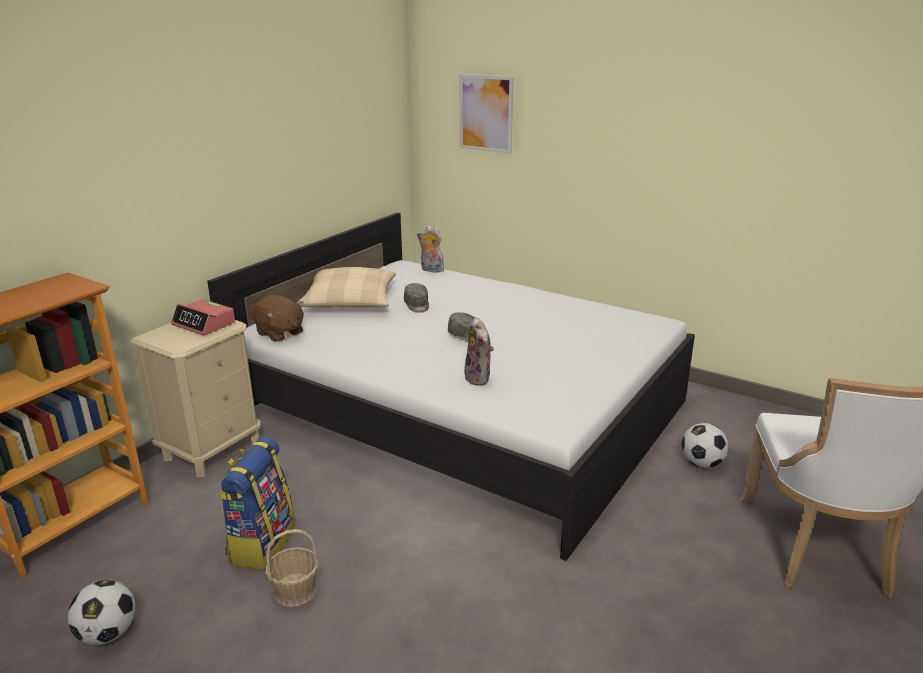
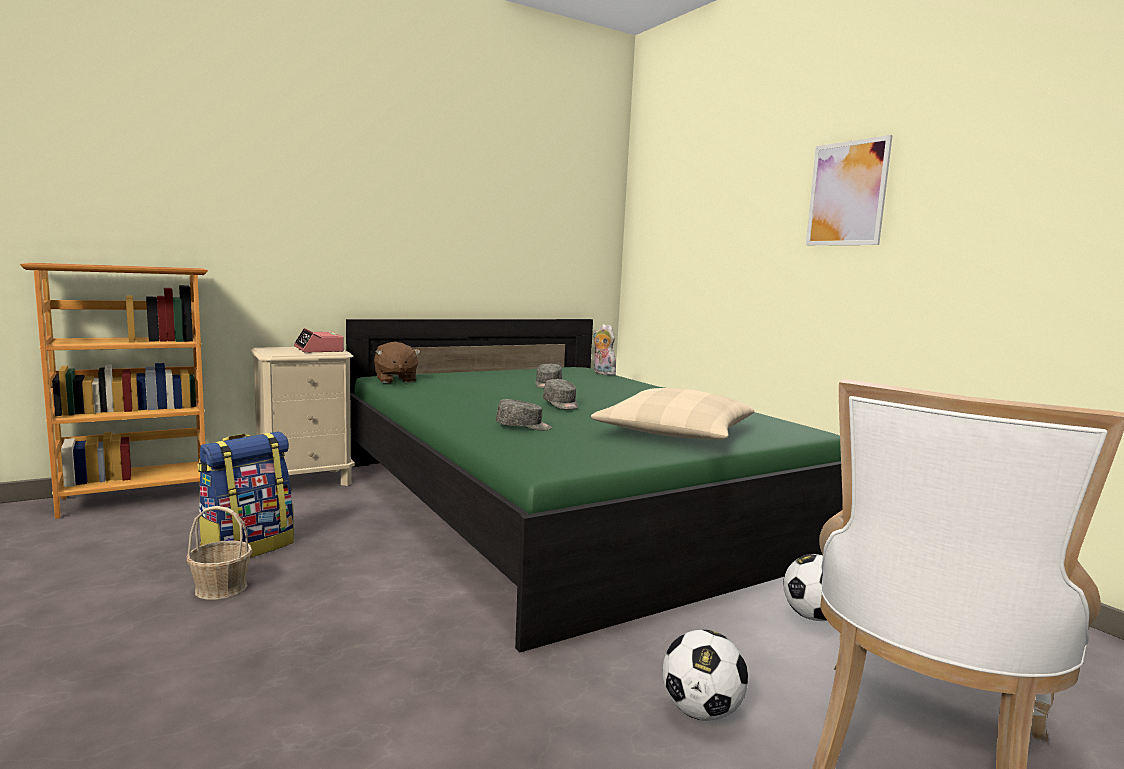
camera: 25 degrees right, 15 degrees down
football [68,580,135,645] -> football moved to [663,629,748,721]
white bed [207,212,695,561] -> green bed [346,319,843,653]
beige pillow [299,267,396,308] -> beige pillow moved to [591,388,754,439]
picture [459,74,514,154] -> picture moved to [806,135,893,245]
plush toy [464,317,494,386] -> grey cap [496,399,552,431]

